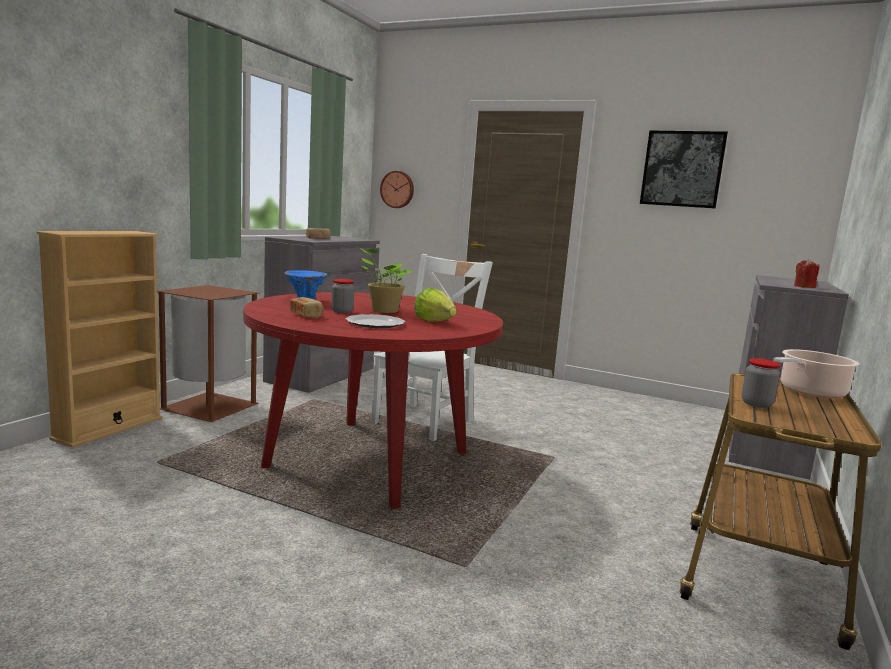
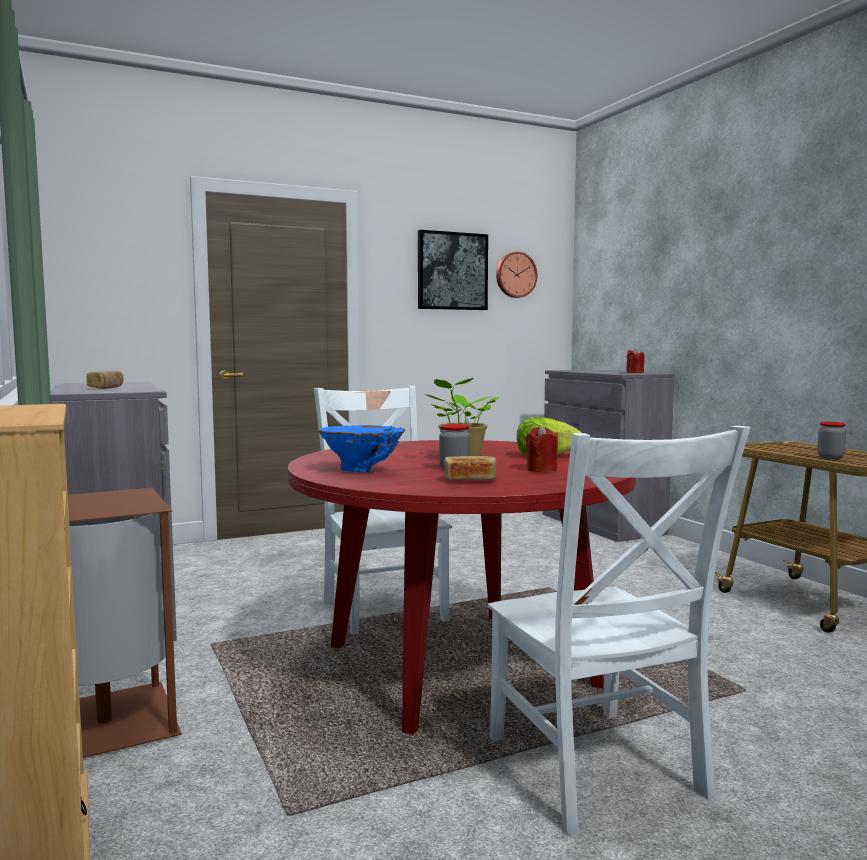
camera: 50 degrees left, 5 degrees down
plate [345,314,405,328] -> red candle [526,425,558,472]
wall clock [380,171,414,208] -> wall clock moved to [496,252,537,298]
cooking pot [773,349,860,398] -> none
none -> white chair [488,426,750,834]

